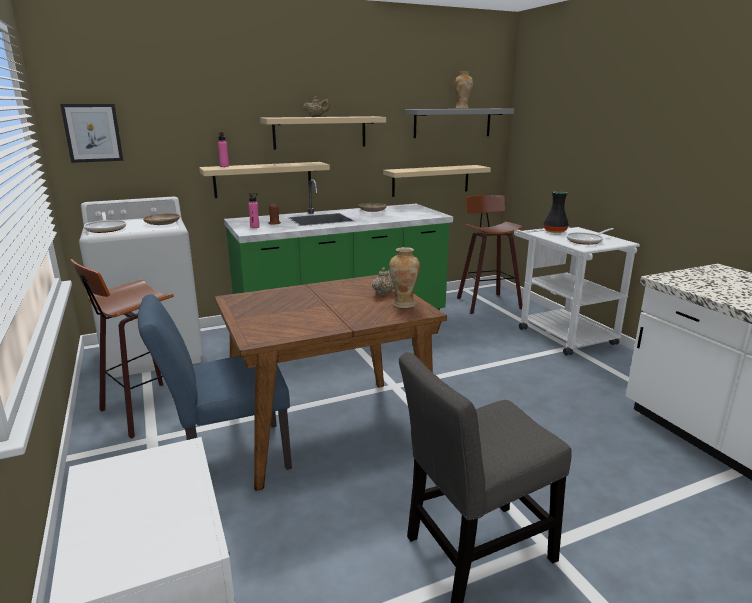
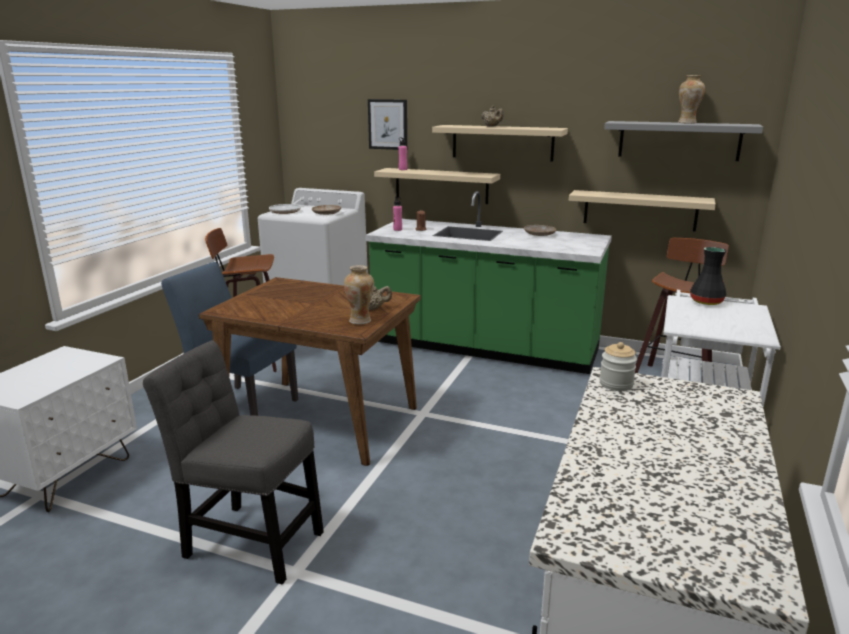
camera: 45 degrees right, 0 degrees up
picture [60,104,124,163] -> picture moved to [368,99,407,150]
frying pan [566,228,614,245] -> none
none -> jar [599,342,637,391]

